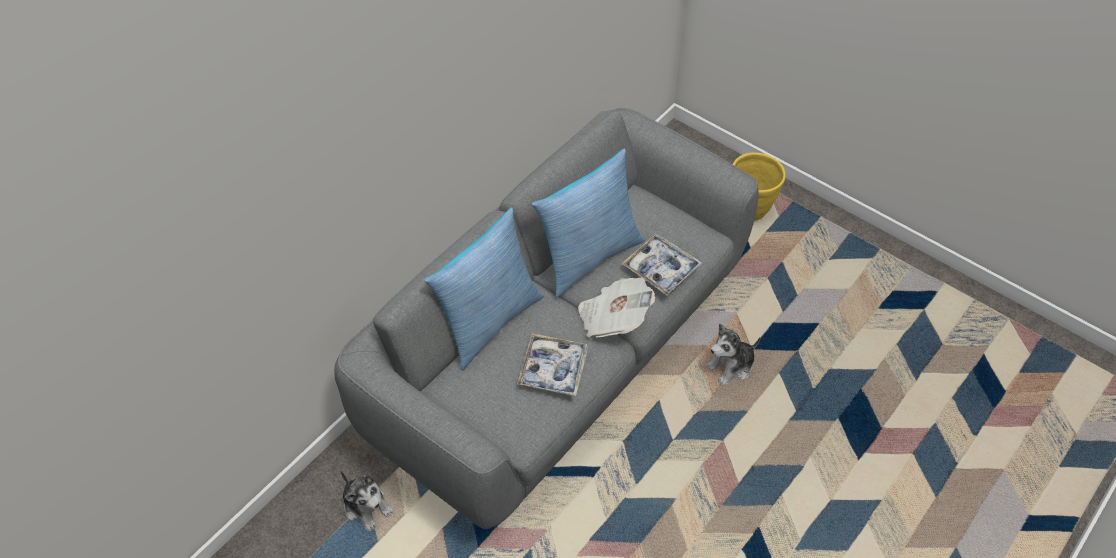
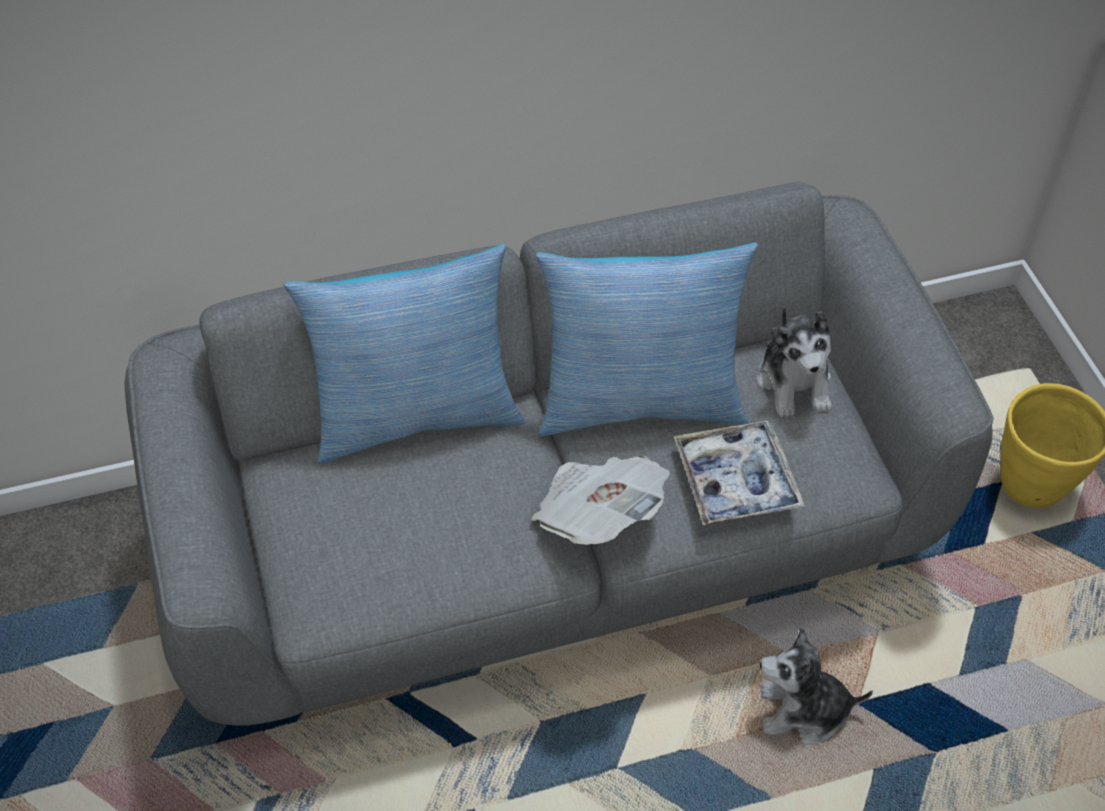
camera: 35 degrees right, 0 degrees up
plush toy [341,471,394,531] -> plush toy moved to [757,306,832,417]
tray [517,333,588,396] -> none

